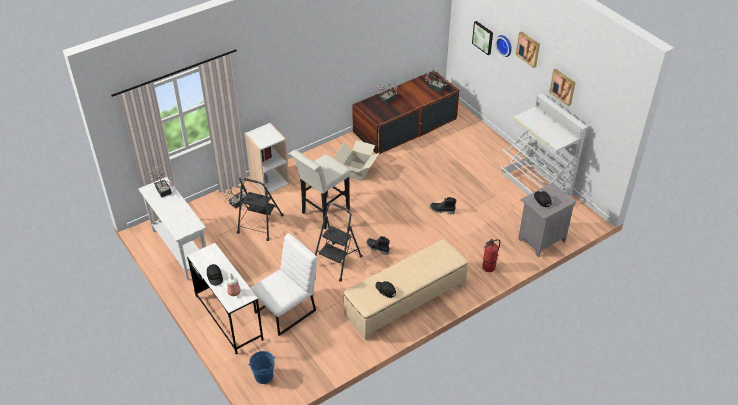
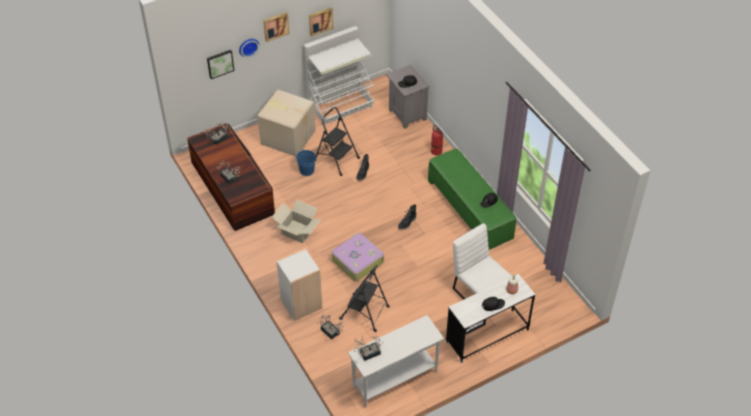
camera: 85 degrees left, 5 degrees up
blue bucket [248,351,275,384] -> blue bucket moved to [296,149,316,176]
white stool [290,150,351,229] -> suitcase [332,233,384,281]
black step ladder [315,203,363,282] -> black step ladder moved to [315,107,360,176]
beige bench [343,239,468,340] -> green bench [428,149,516,250]
none -> cardboard box [257,90,316,157]

